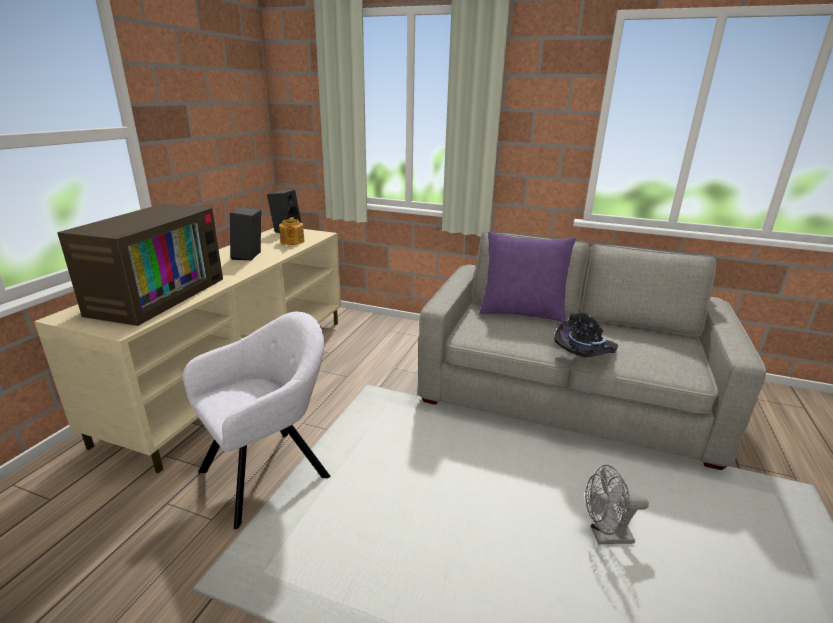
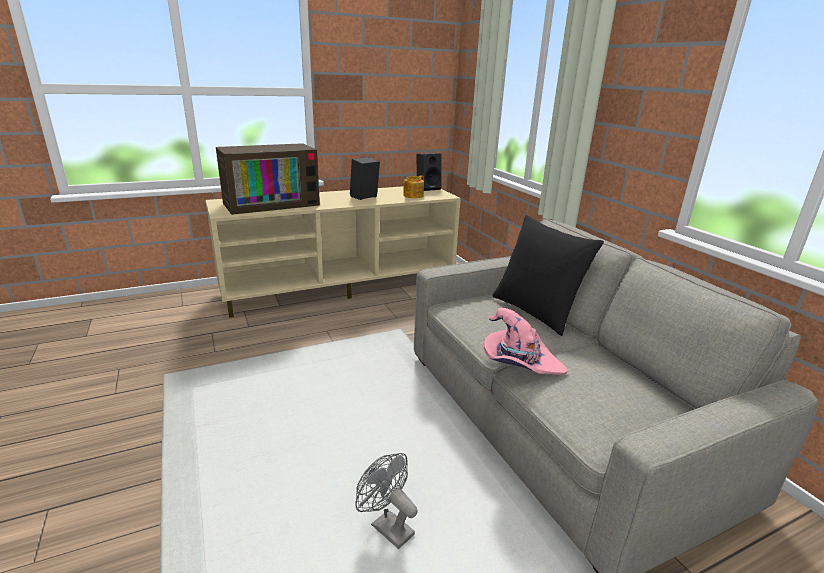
camera: 45 degrees right, 0 degrees up
grey armchair [183,312,330,529] -> none
purple pillow [479,232,576,322] -> black pillow [492,215,604,336]
black hat [554,311,618,357] -> pink hat [484,308,568,375]

